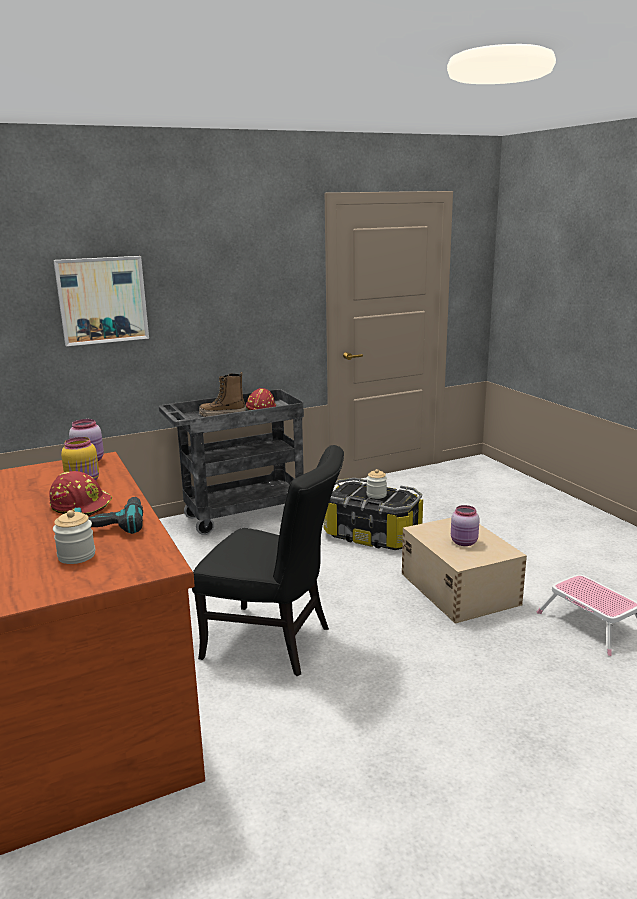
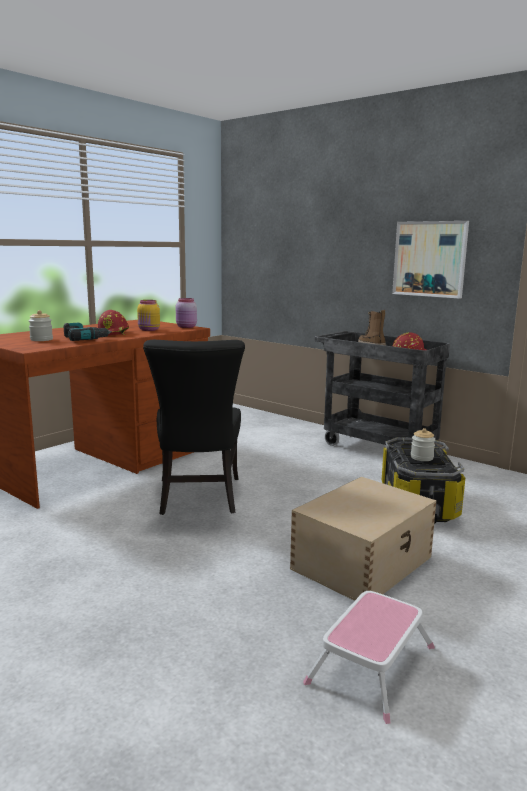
camera: 65 degrees right, 5 degrees down
picture [53,256,149,346] -> picture moved to [392,221,469,299]
pink jar [451,505,480,546] -> none

